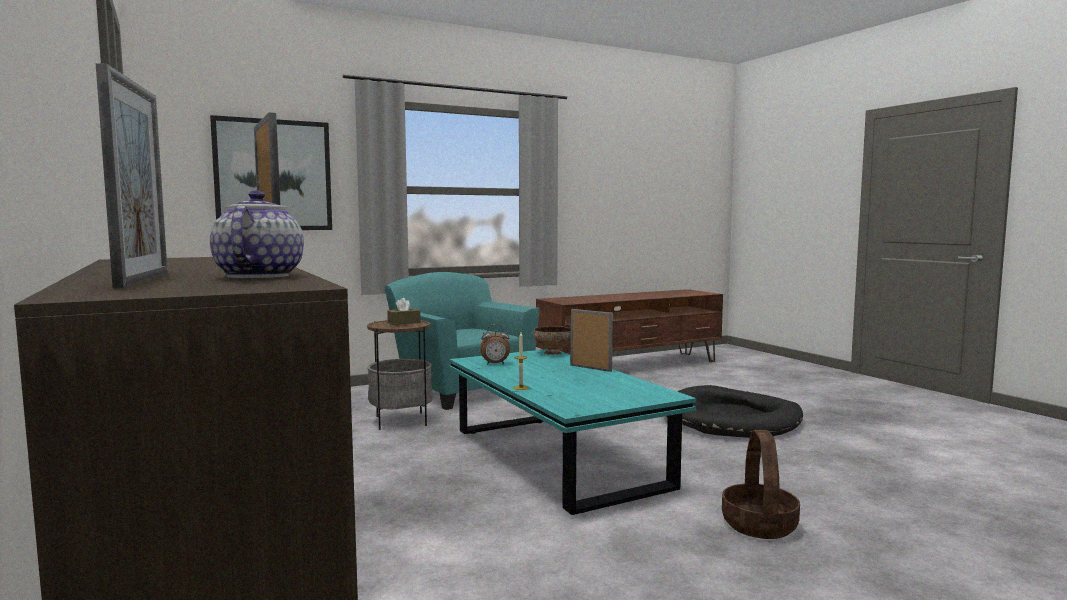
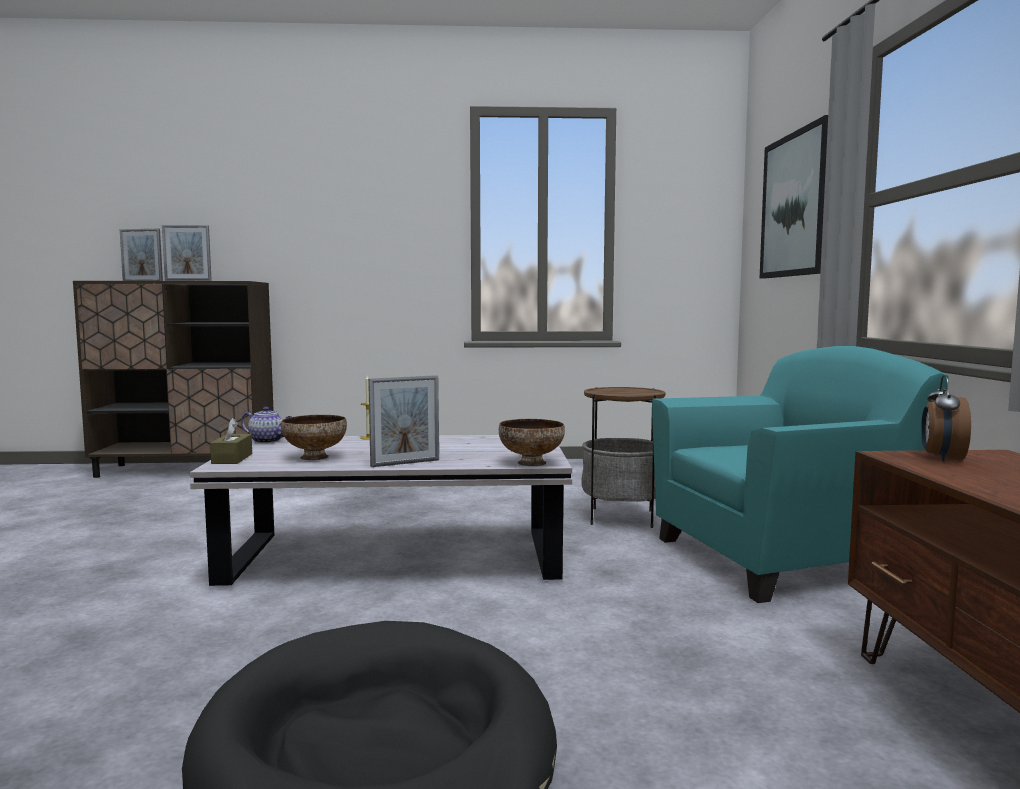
camera: 115 degrees right, 0 degrees up
teapot [210,190,304,278] -> teapot moved to [241,407,291,443]
brown tissue box [387,298,421,325] -> brown tissue box moved to [210,418,252,464]
turquoise coffee table [449,349,696,515] -> white coffee table [190,435,572,586]
alarm clock [480,324,510,365] -> alarm clock moved to [921,375,971,462]
basket [722,430,800,539] -> none
none -> bowl [281,415,347,460]

